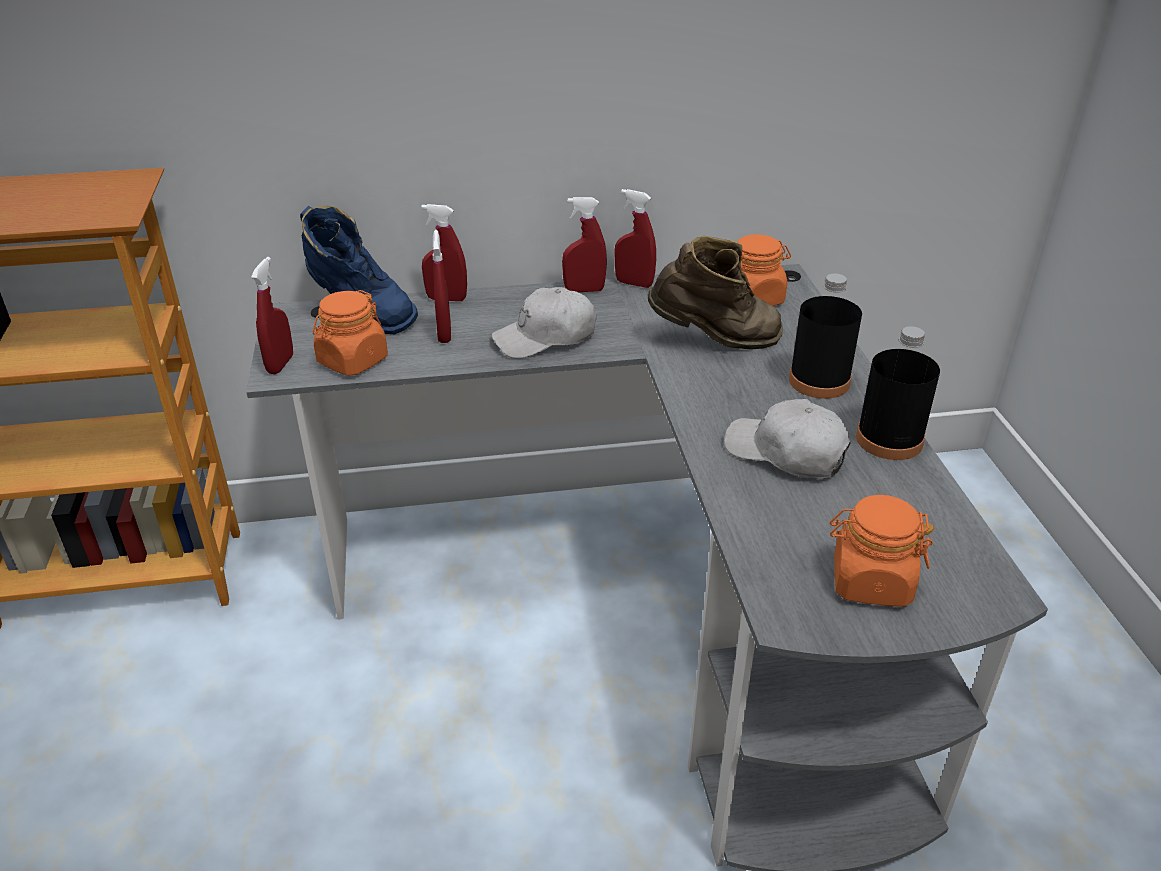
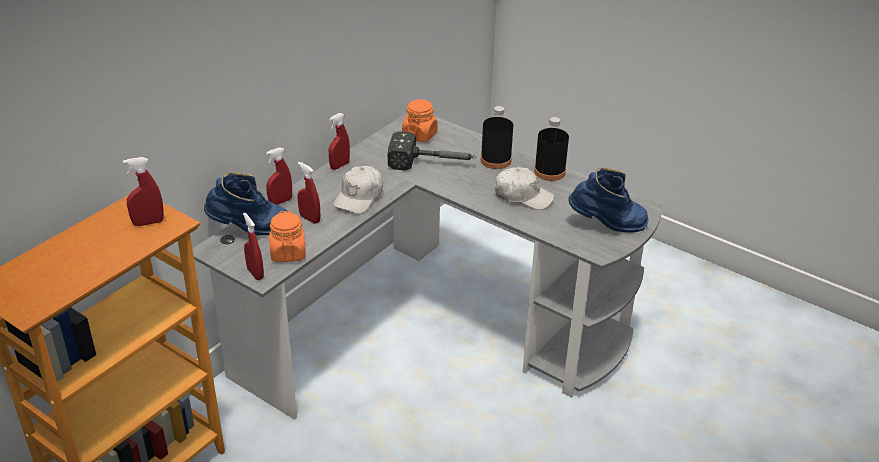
camera: 45 degrees left, 0 degrees up
red spray bottle [614,189,656,288] -> red spray bottle moved to [123,157,164,226]
brown boot [648,236,783,350] -> hammer [388,131,476,170]
white cap [724,399,851,479] -> white cap turned 150 degrees counterclockwise [495,167,555,210]
orange jar [830,495,934,607] -> blue boot [569,167,649,233]

